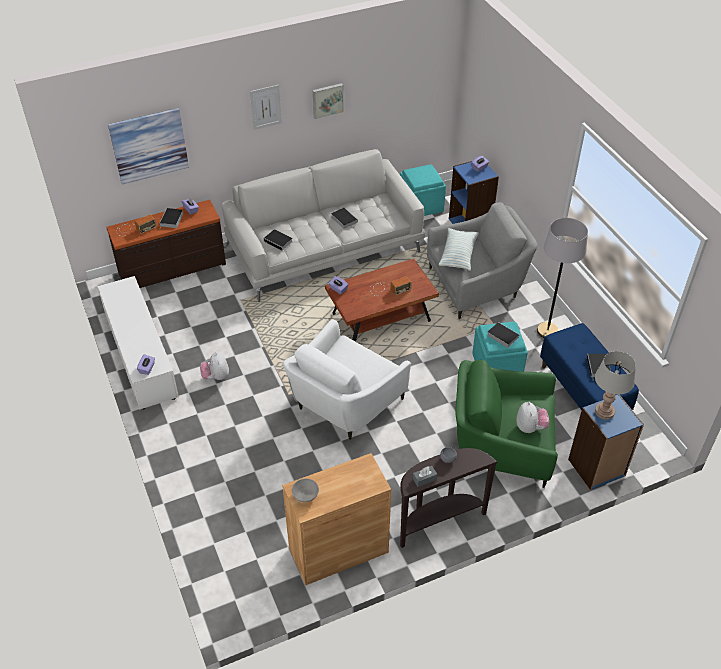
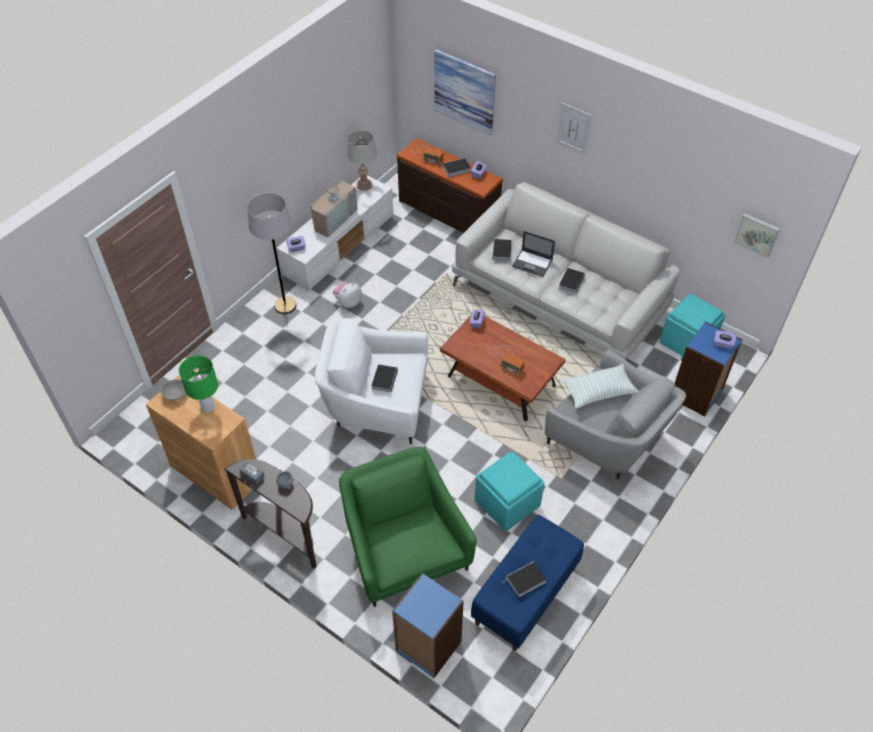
camera: 60 degrees right, 5 degrees up
picture [313,83,344,119] -> picture moved to [734,213,780,258]
book [487,322,519,348] -> book moved to [371,364,398,392]
plush toy [516,402,549,433] -> none
grey floor lamp [537,218,588,338] -> grey floor lamp moved to [247,192,296,314]
grey table lamp [595,351,636,420] -> grey table lamp moved to [347,131,377,191]
none -> green table lamp [179,355,218,412]
none -> television [311,171,358,237]
none -> laptop [512,231,555,277]

